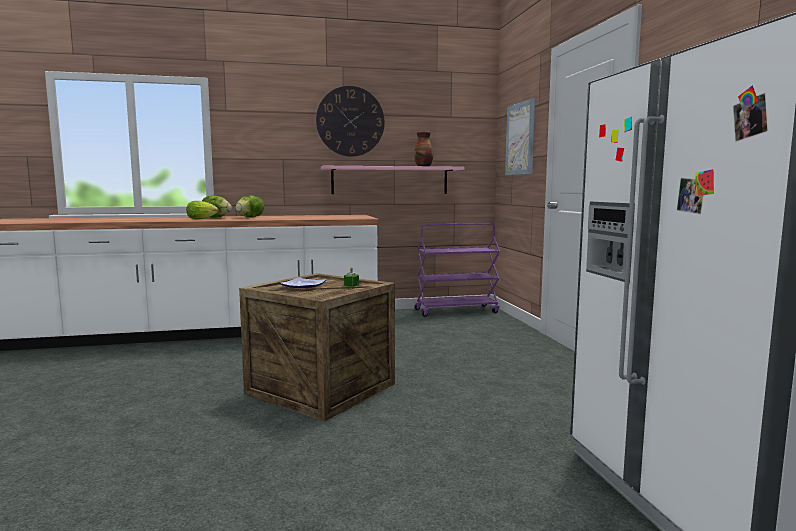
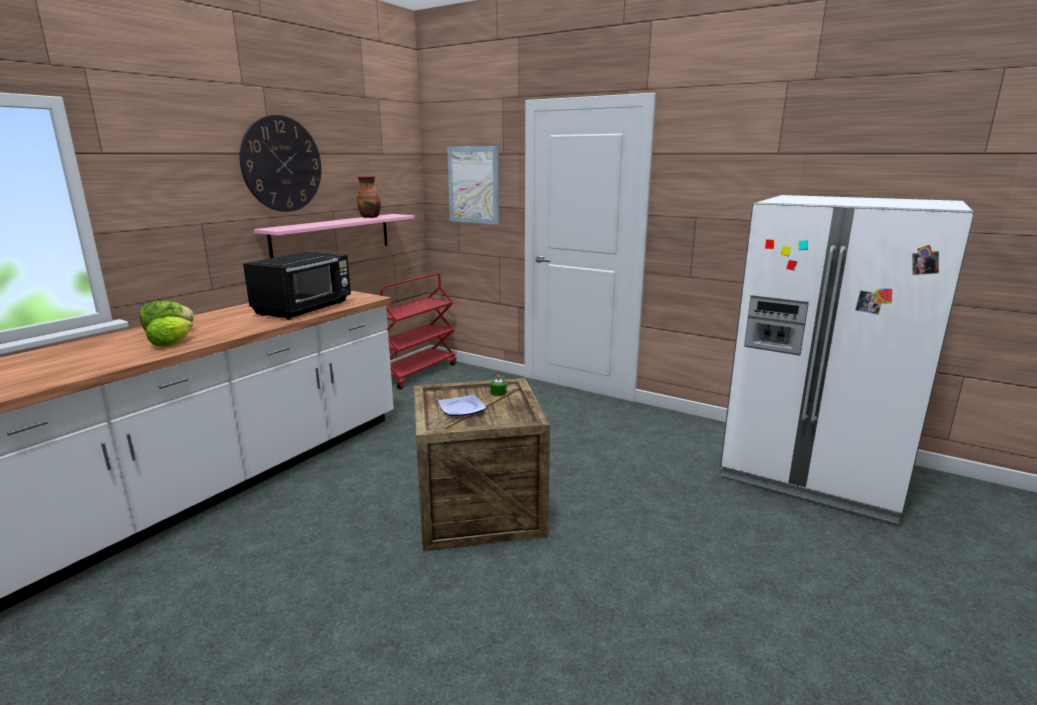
camera: 45 degrees left, 10 degrees up
lettuce [235,195,264,218] -> none
purple cart [414,223,500,317] -> red cart [380,273,456,389]
none -> black microwave [243,251,351,320]

